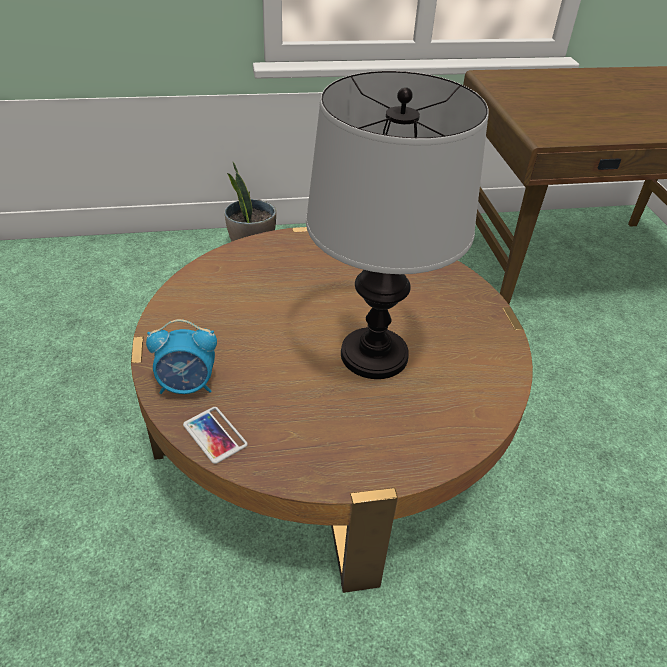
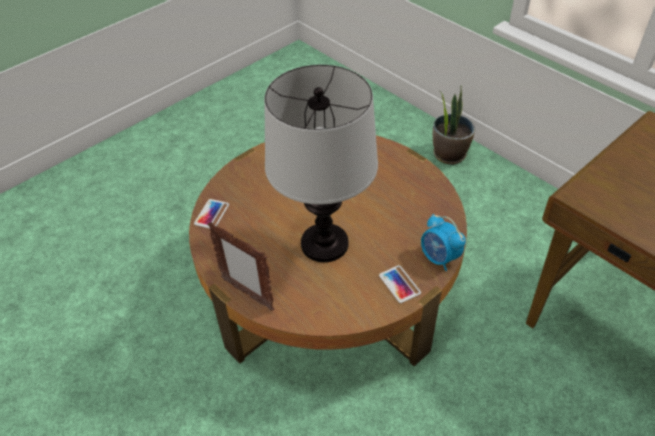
camera: 60 degrees right, 5 degrees up
alarm clock [146,319,217,394] -> alarm clock moved to [421,214,466,271]
none -> picture frame [208,222,275,311]
none -> phone [379,265,421,303]

